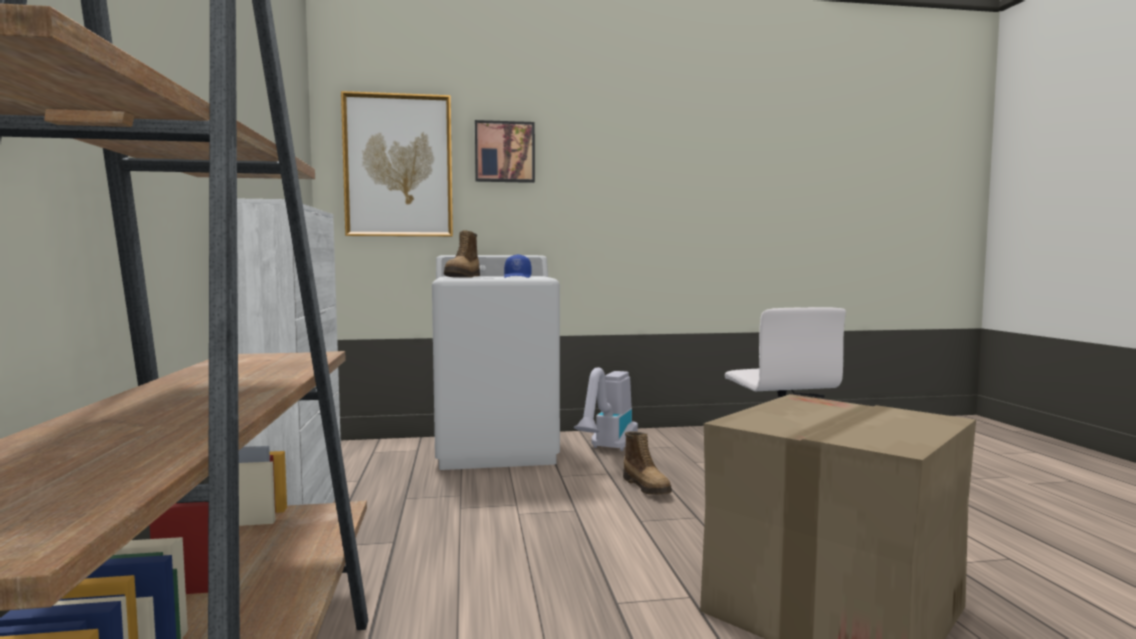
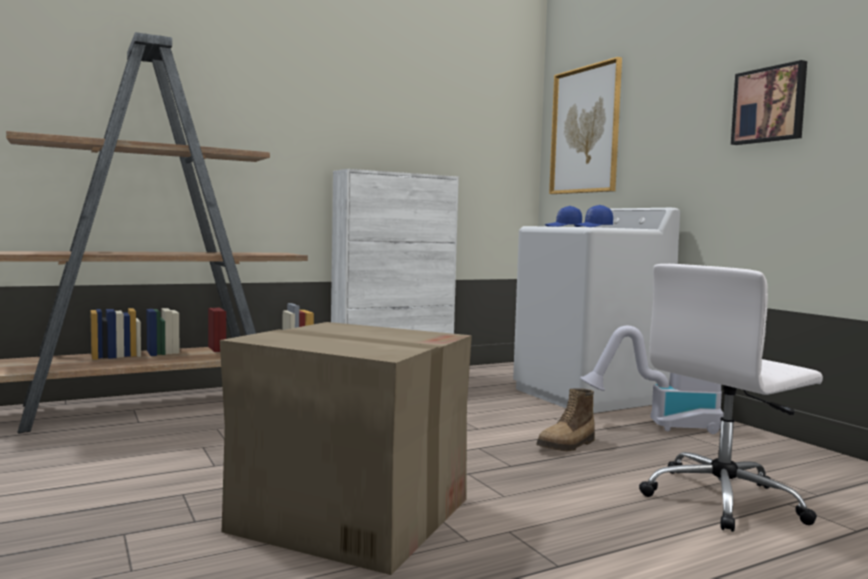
camera: 70 degrees right, 0 degrees up
boot [444,230,480,278] -> blue cap [545,206,582,227]
picture [475,120,535,183] -> picture moved to [731,60,807,145]

